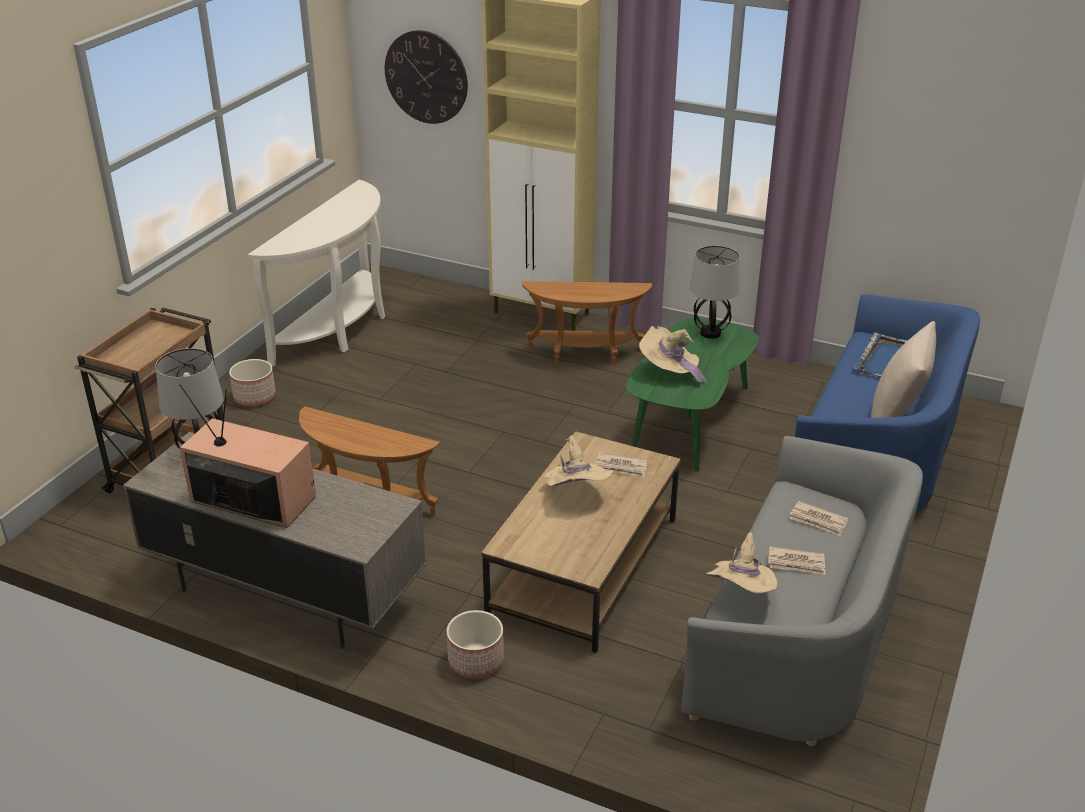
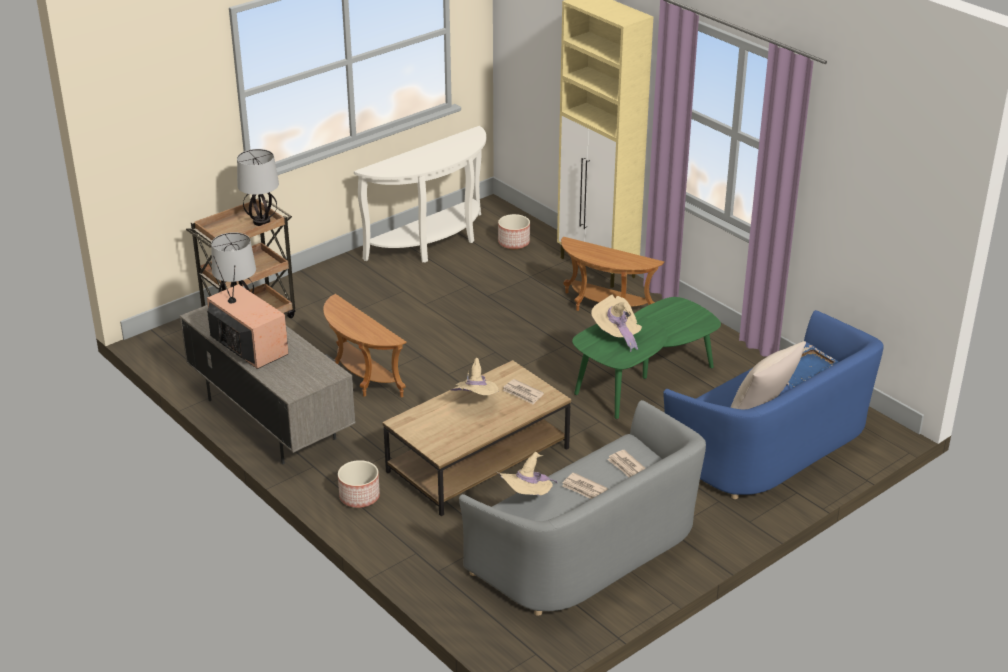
camera: 25 degrees right, 0 degrees up
planter [229,359,276,406] -> planter moved to [498,214,530,249]
wall clock [385,30,468,124] -> none
table lamp [689,246,740,339] -> table lamp moved to [237,149,279,226]

